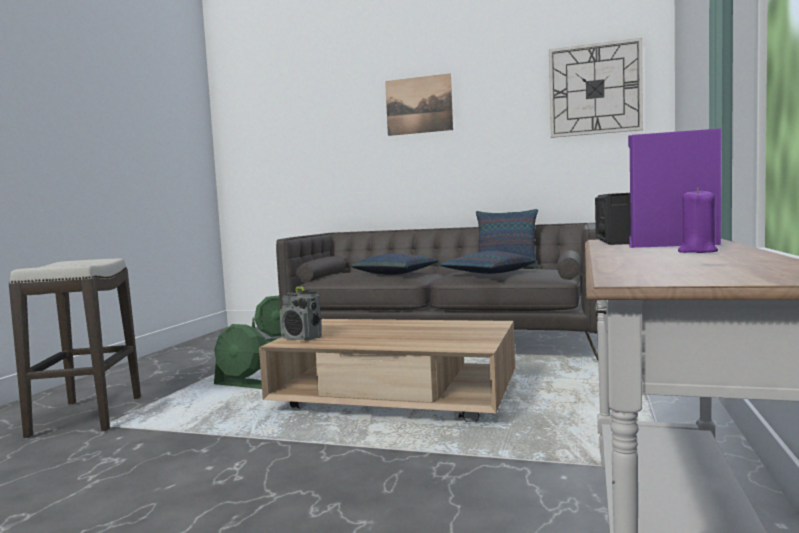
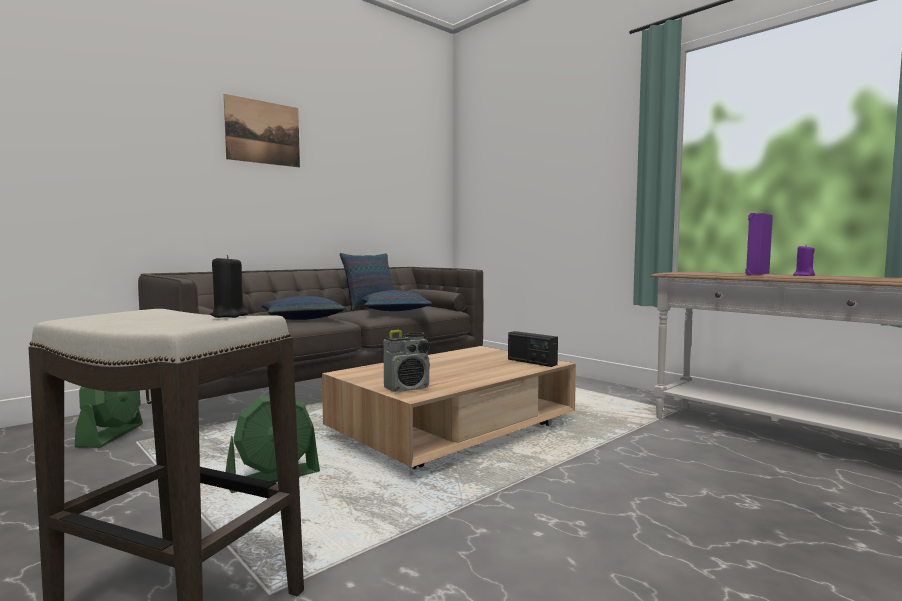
camera: 60 degrees left, 0 degrees up
wall clock [549,38,643,138] -> none
radio [595,193,631,245] -> radio moved to [508,331,558,367]
none -> black candle [210,255,249,318]

